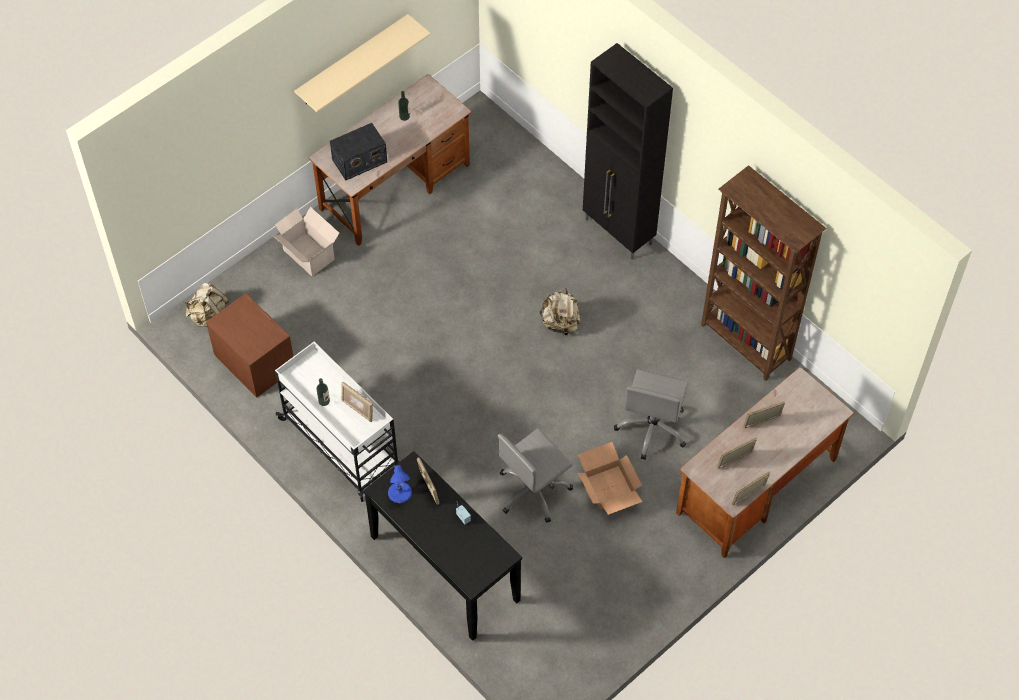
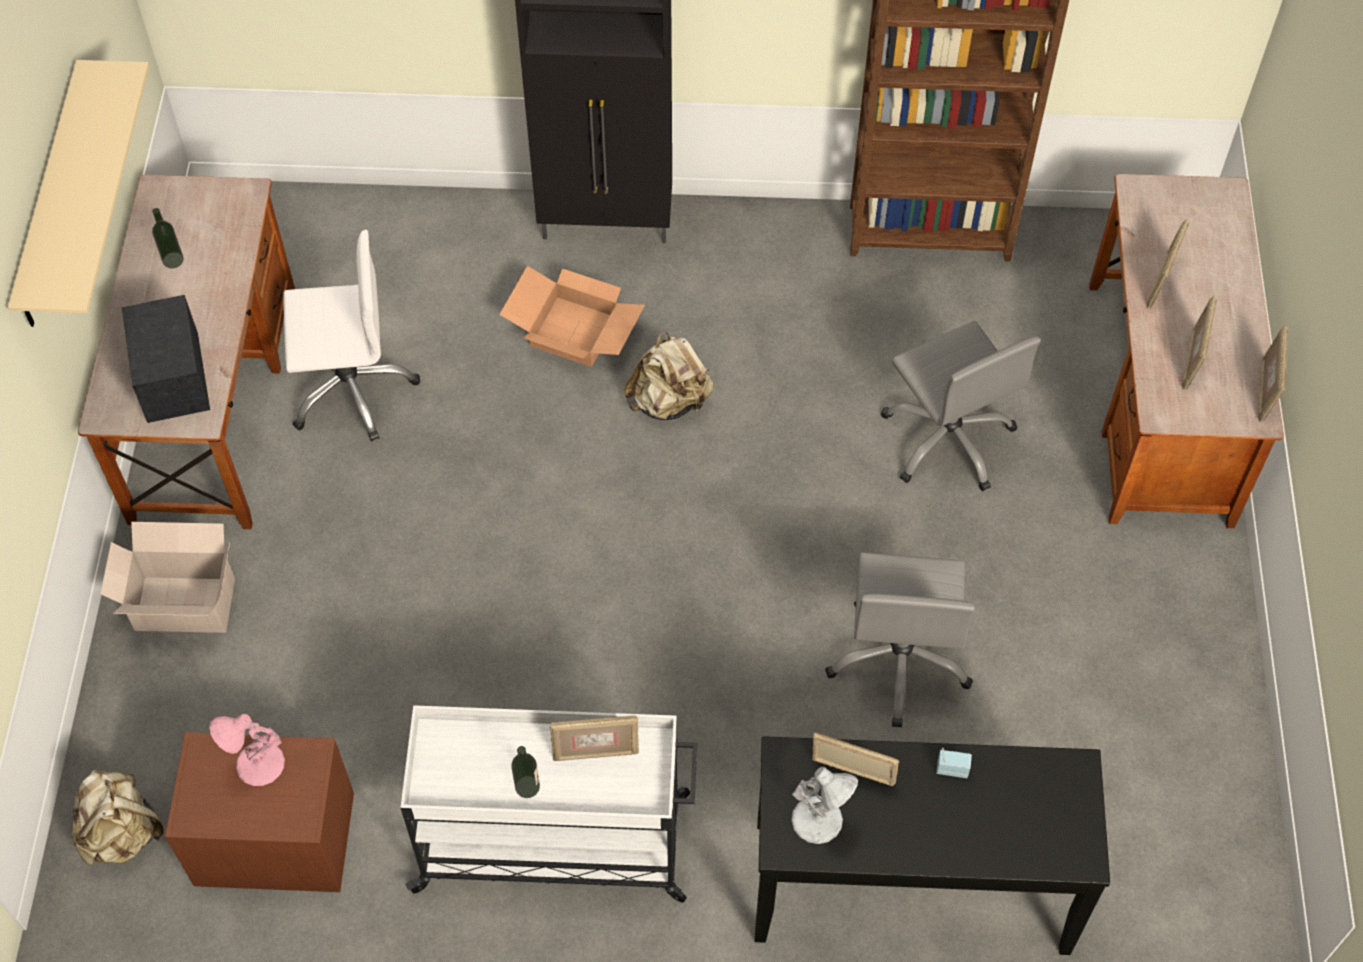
camera: 45 degrees left, 0 degrees up
radio [330,123,387,180] -> radio turned 150 degrees clockwise [121,295,210,423]
blue table lamp [388,465,412,503] -> white table lamp [791,767,858,844]
cardboard box [578,442,643,515] -> cardboard box moved to [499,266,645,367]
none -> pink table lamp [209,714,285,786]
none -> white office chair [284,230,420,441]

